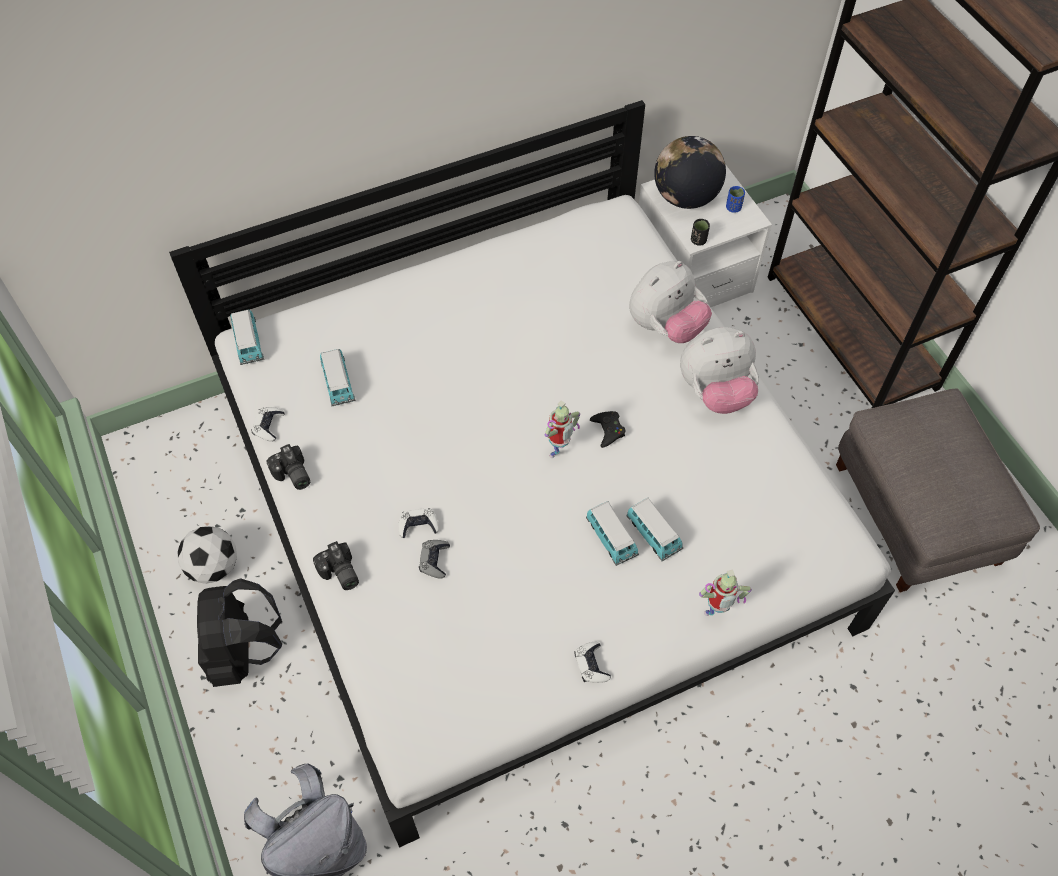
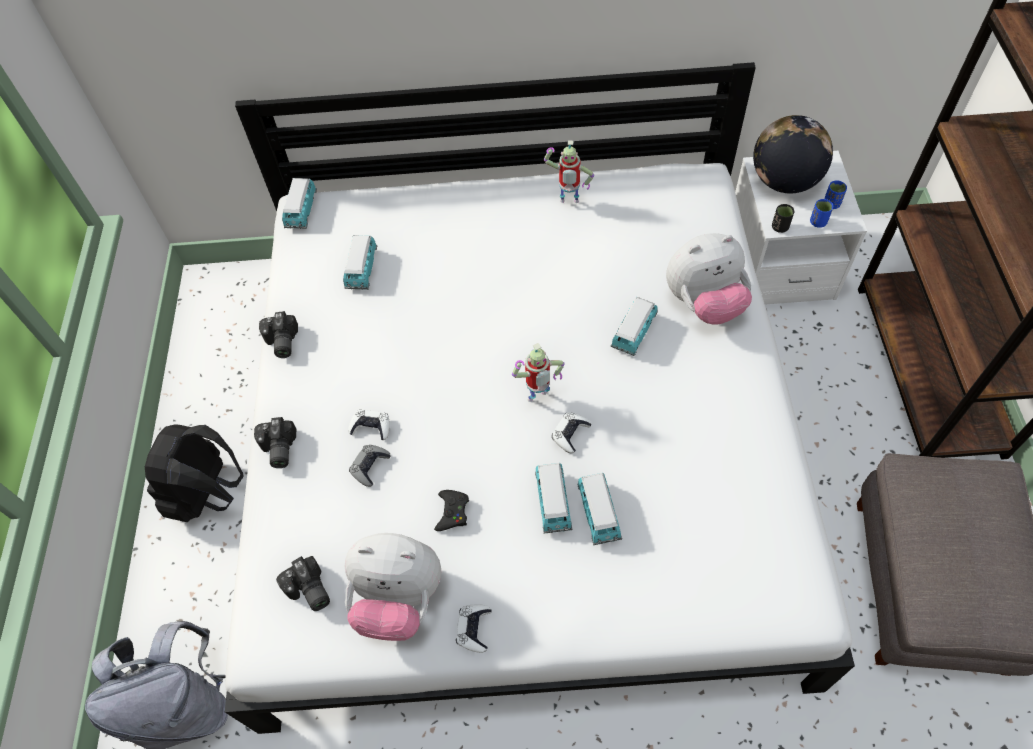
camera: 25 degrees right, 0 degrees up
football [177,526,237,584] -> none
white game controller [251,407,285,442] -> white game controller moved to [552,412,591,453]
black game controller [590,411,625,448] -> black game controller moved to [434,490,469,531]
plush toy [680,327,759,414] -> plush toy moved to [344,533,441,641]
toy robot [699,569,752,616] -> toy robot moved to [544,141,594,203]
none -> camera [276,556,330,611]
none -> toy car [611,297,658,356]
none -> blue cup [810,199,833,228]

